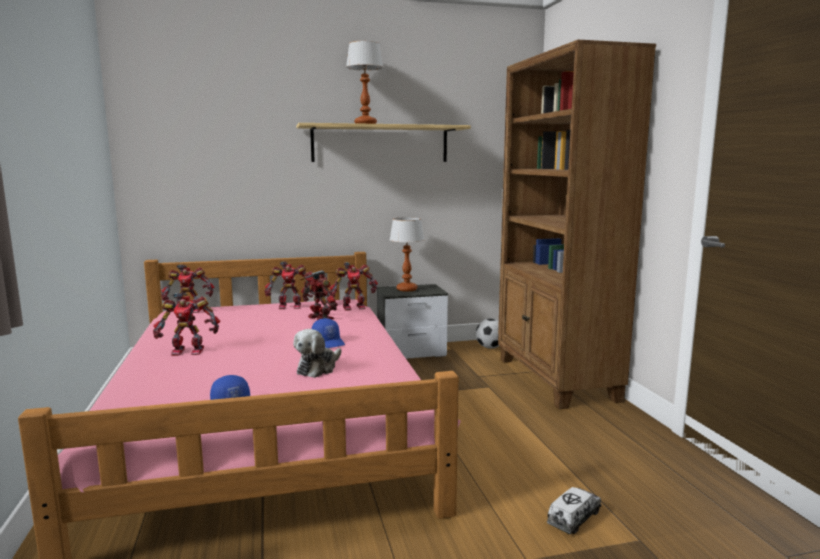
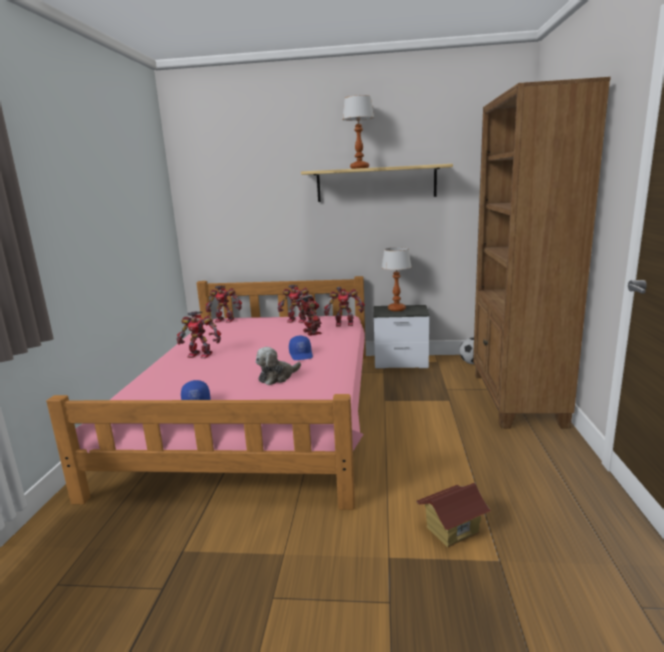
camera: 20 degrees right, 5 degrees up
toy truck [547,487,601,534] -> toy house [416,483,492,547]

